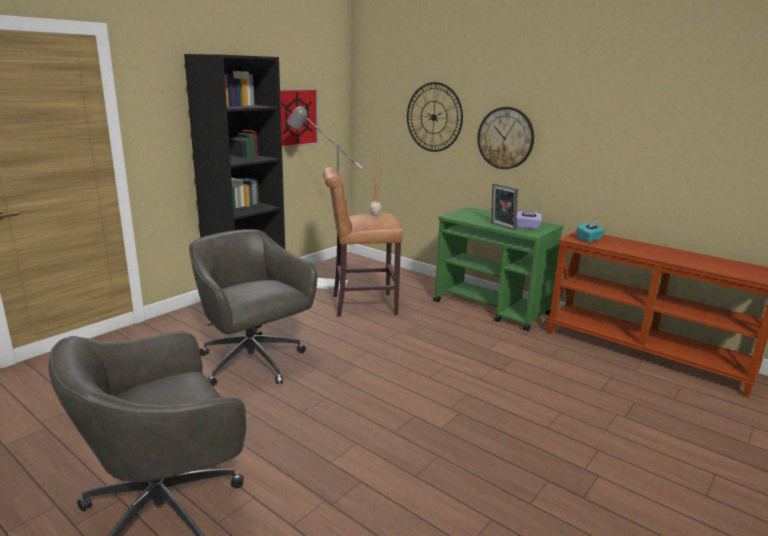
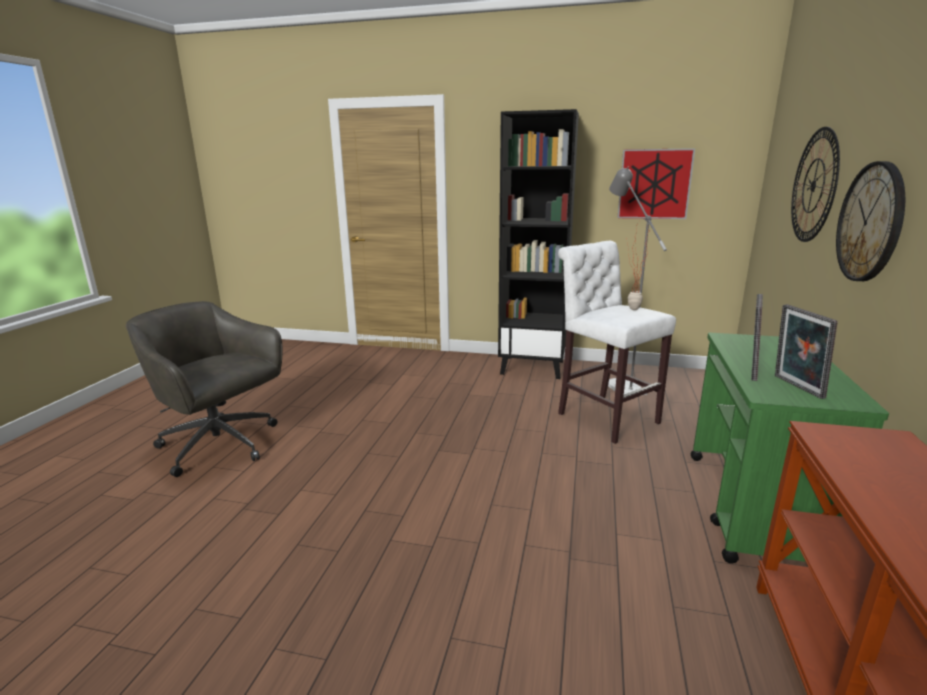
camera: 65 degrees right, 0 degrees up
grey office chair [189,229,317,386] -> none
brown stool [323,167,403,317] -> white stool [558,241,676,444]
purple tissue box [517,209,542,229] -> picture frame [775,304,838,399]
turquoise tissue box [577,220,605,242] -> none

